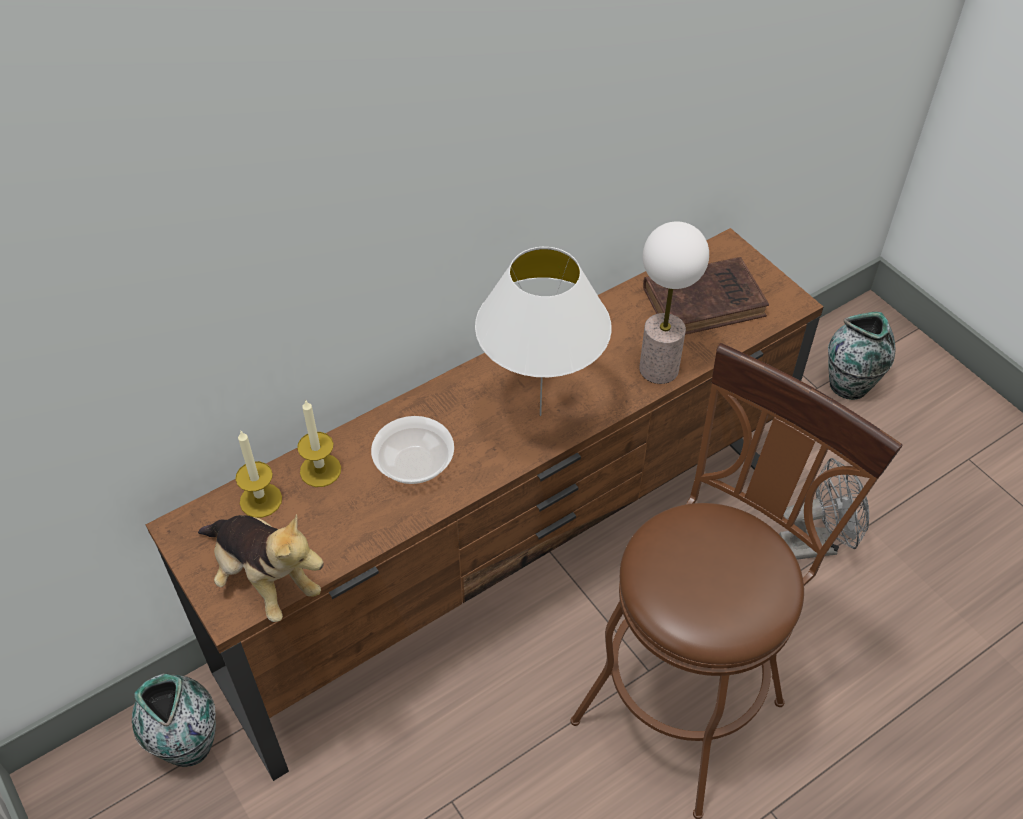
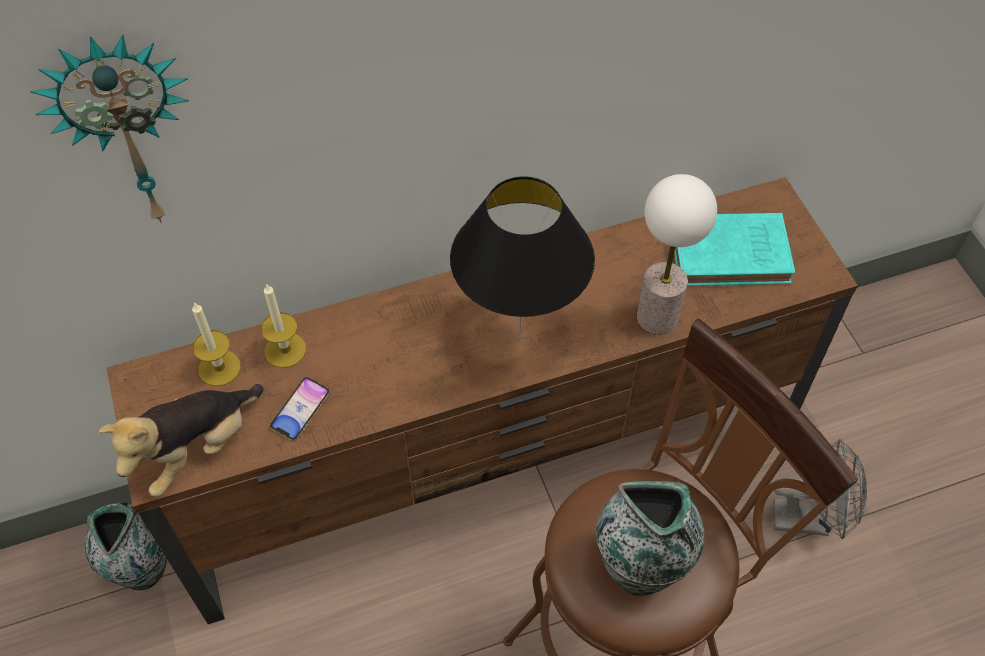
camera: 15 degrees right, 5 degrees up
plush toy [198,514,324,622] -> plush toy turned 75 degrees clockwise [99,384,264,497]
bowl [371,416,454,484] -> none
white table lamp [475,247,612,416] -> black table lamp [450,176,595,342]
brown book [643,257,769,335] -> turquoise book [674,213,795,286]
vase [828,312,895,400] -> vase moved to [596,481,705,596]
none -> wall clock [30,34,189,223]
none -> phone [270,377,330,441]

